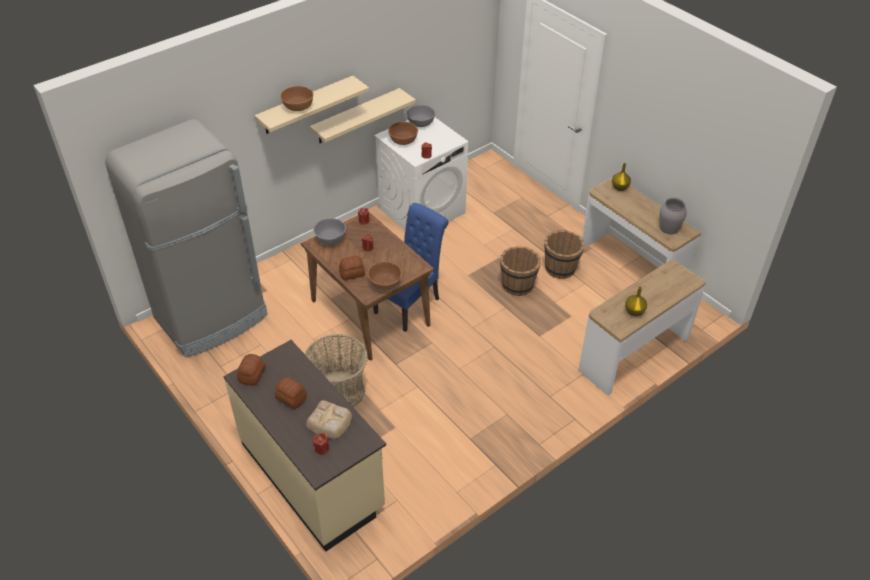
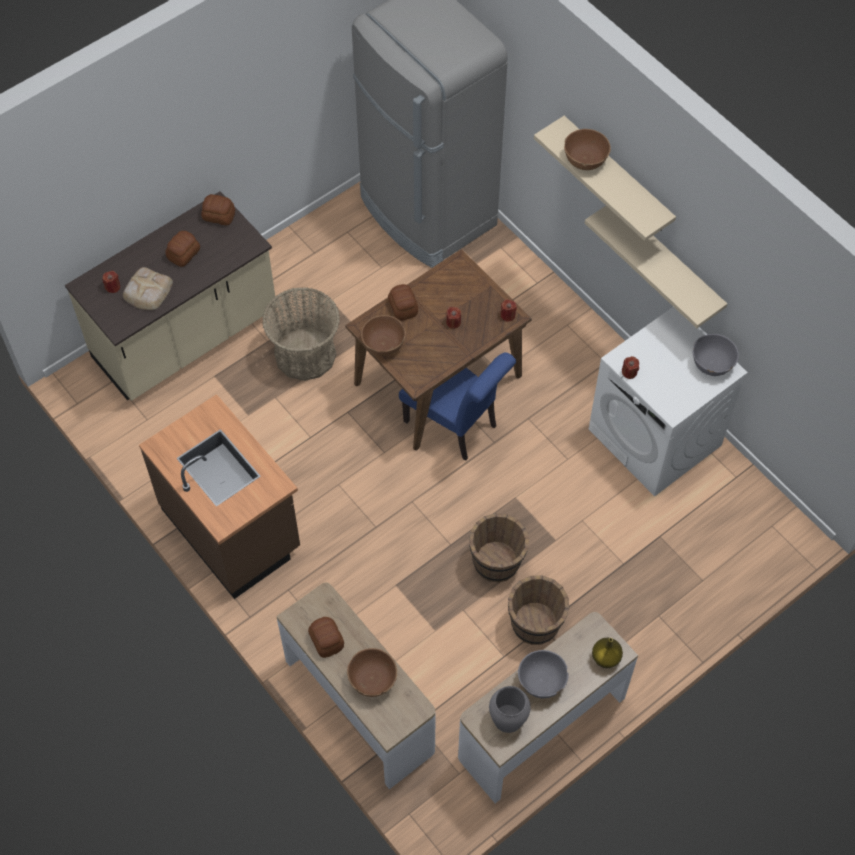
camera: 90 degrees right, 15 degrees up
grey bowl [313,218,346,245] -> grey bowl moved to [518,650,569,698]
brown bowl [388,122,418,145] -> brown bowl moved to [347,648,397,697]
yellow vase [625,286,647,316] -> bread [308,617,344,658]
none -> brown counter [139,394,300,599]

